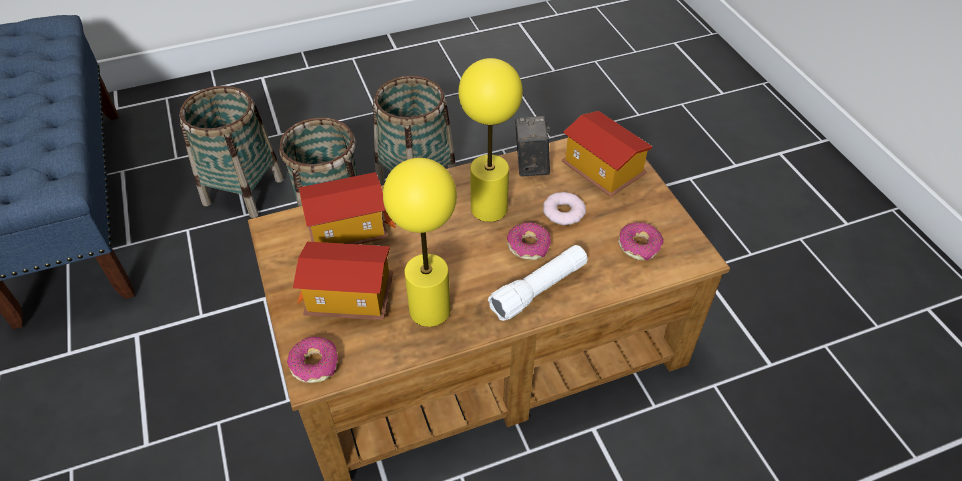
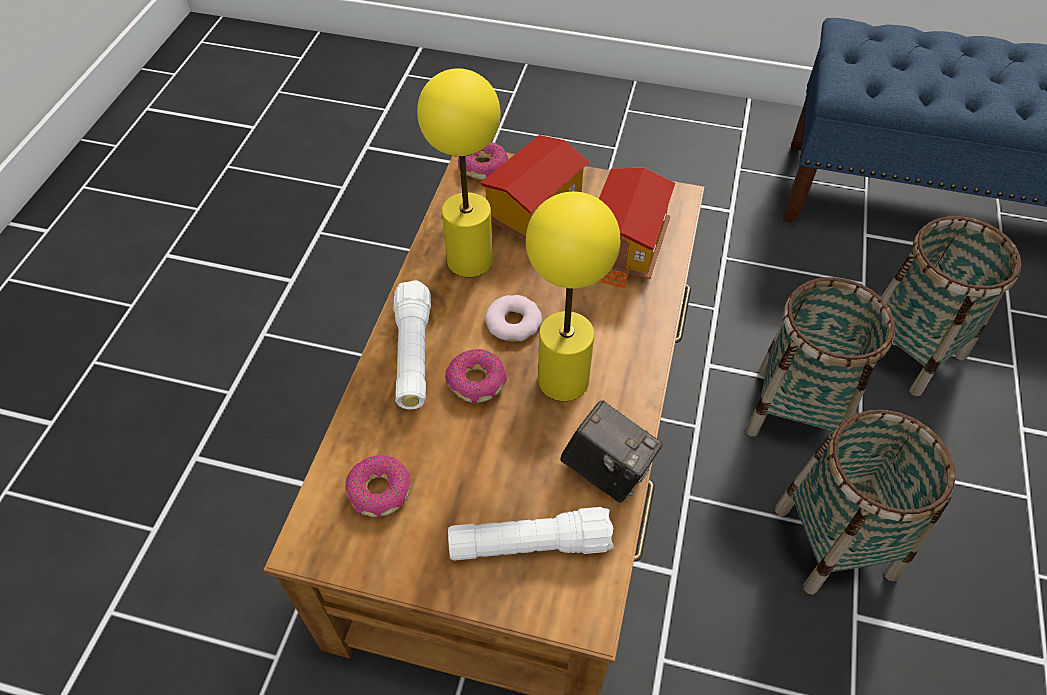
camera: 125 degrees right, 5 degrees up
donut [543,192,586,225] -> donut moved to [485,295,542,341]
toy house [561,111,653,197] -> white flashlight [448,507,614,561]

